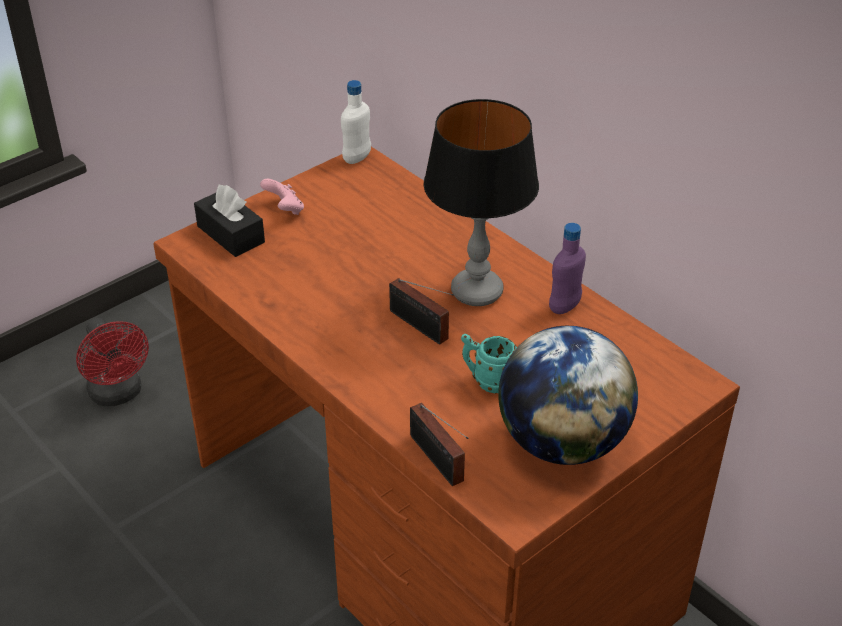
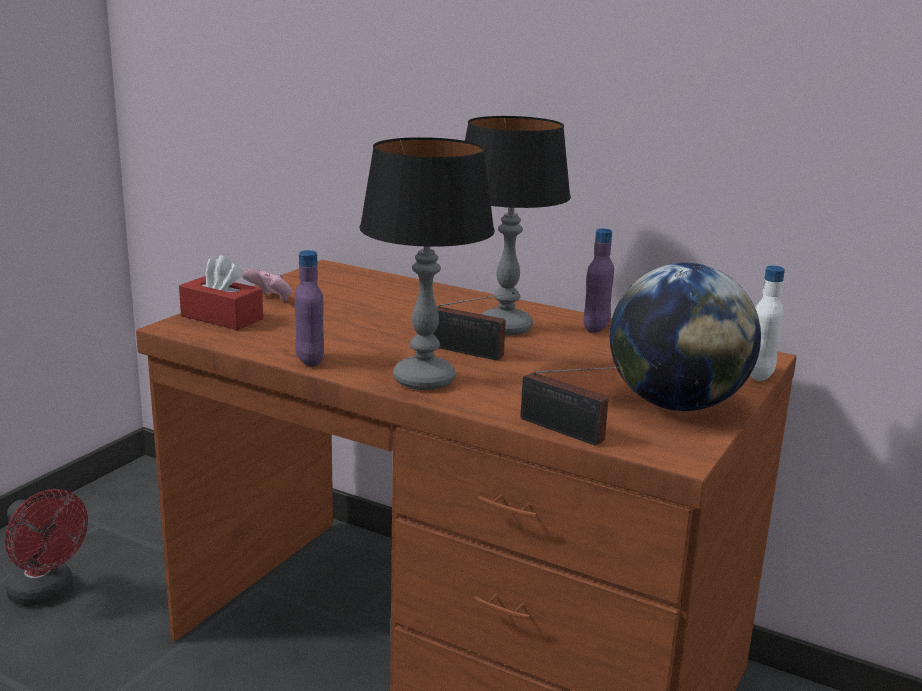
camera: 20 degrees left, 20 degrees down
black tissue box [194,185,265,257] -> red tissue box [179,255,263,330]
white bottle [341,80,371,164] -> white bottle moved to [750,266,785,381]
turquoise mug [461,334,517,394] -> none
none -> purple bottle [295,250,324,367]
none -> table lamp [359,137,495,390]

